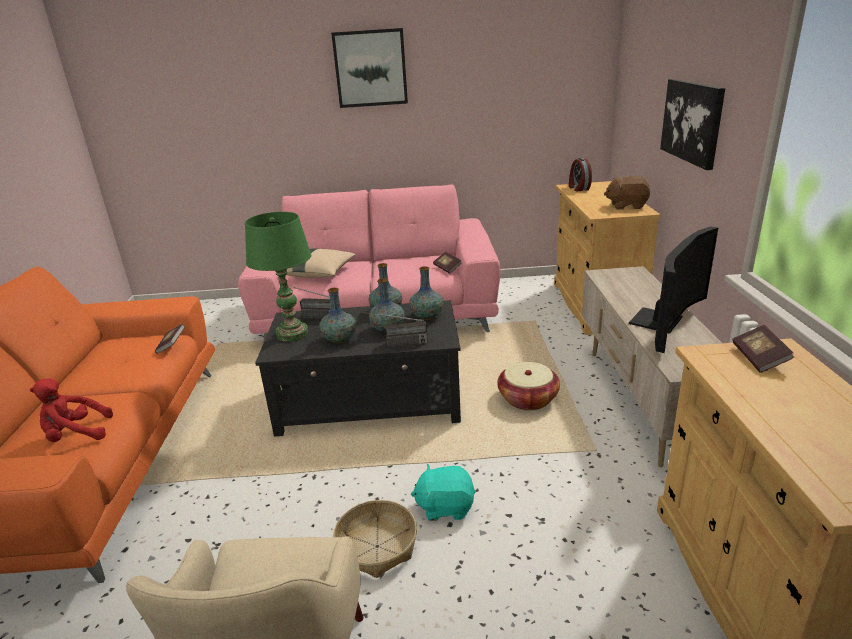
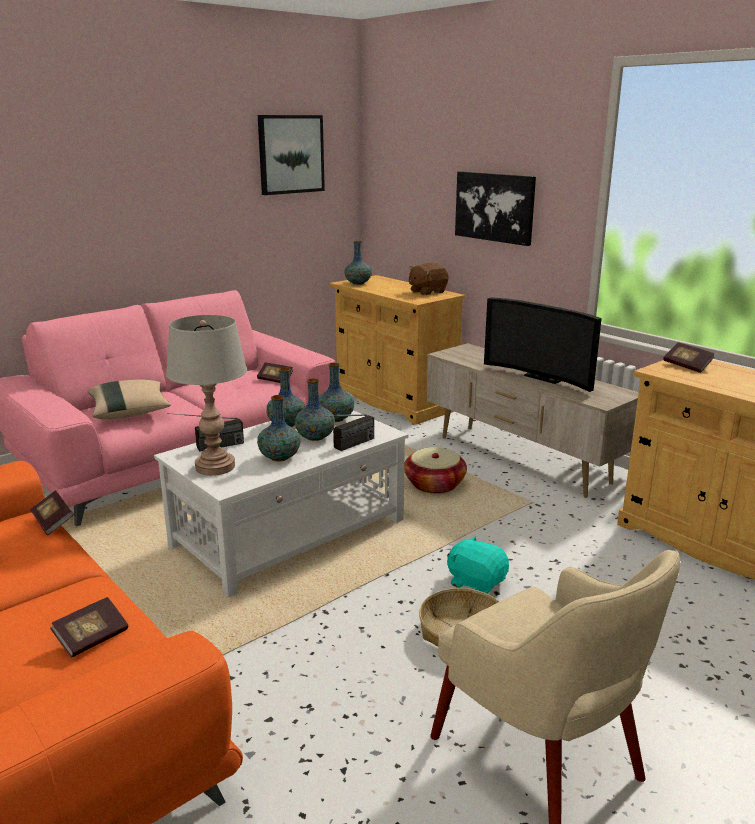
camera: 40 degrees left, 5 degrees down
red plush toy [30,379,113,442] -> book [50,597,128,658]
green table lamp [245,212,311,342] -> grey table lamp [166,315,247,476]
black coffee table [255,300,461,437] -> white coffee table [154,410,408,598]
picture [331,28,408,108] -> picture moved to [258,115,325,195]
turquoise plush toy [411,464,476,521] -> turquoise plush toy turned 75 degrees clockwise [447,536,509,593]
alarm clock [569,158,592,191] -> vase [344,241,372,285]
television [629,227,718,353] -> television turned 135 degrees clockwise [484,297,602,392]

